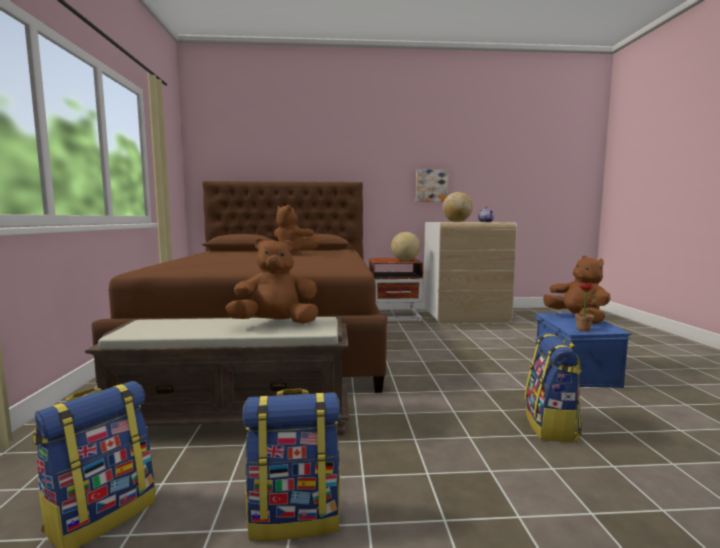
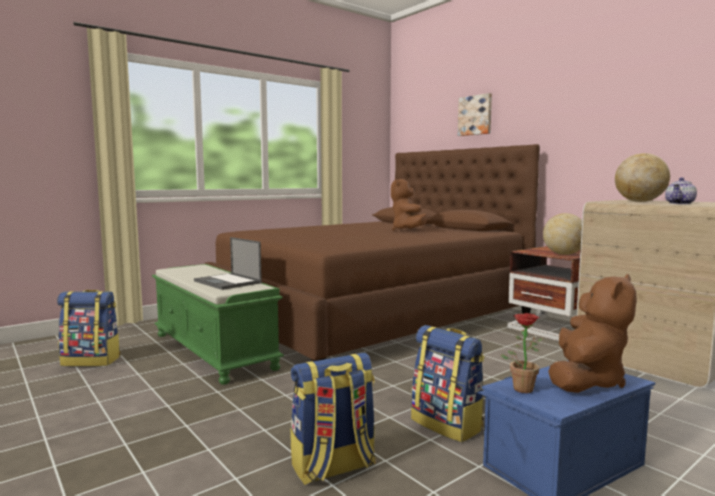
camera: 55 degrees right, 0 degrees up
brown bench [85,316,349,435] -> green bench [152,264,284,385]
brown plush toy [225,238,319,324] -> laptop [194,237,262,290]
backpack [243,389,340,541] -> backpack moved to [411,325,484,442]
picture [416,169,449,202] -> picture moved to [458,93,492,136]

